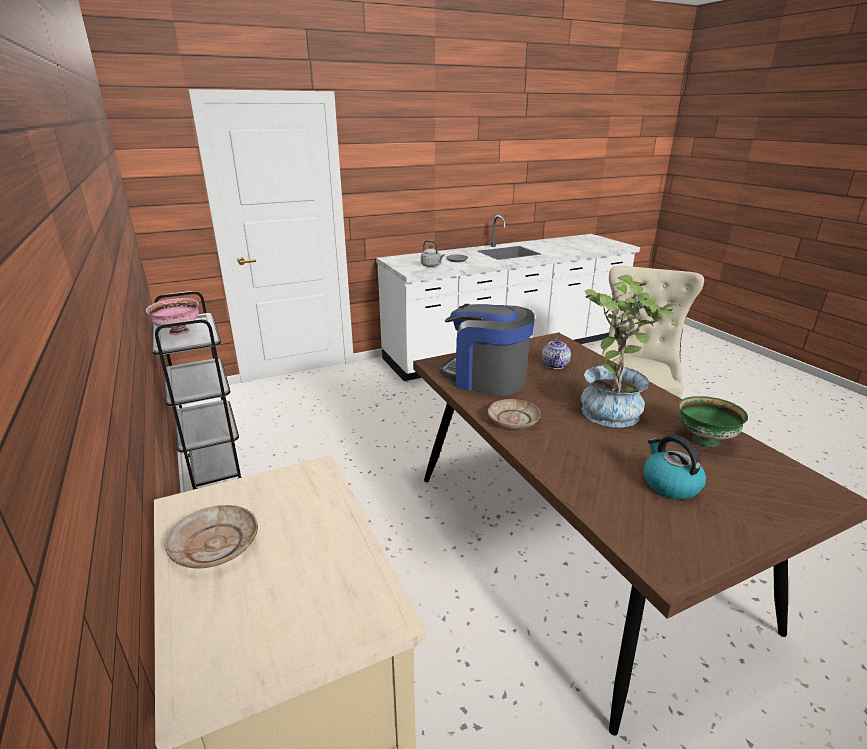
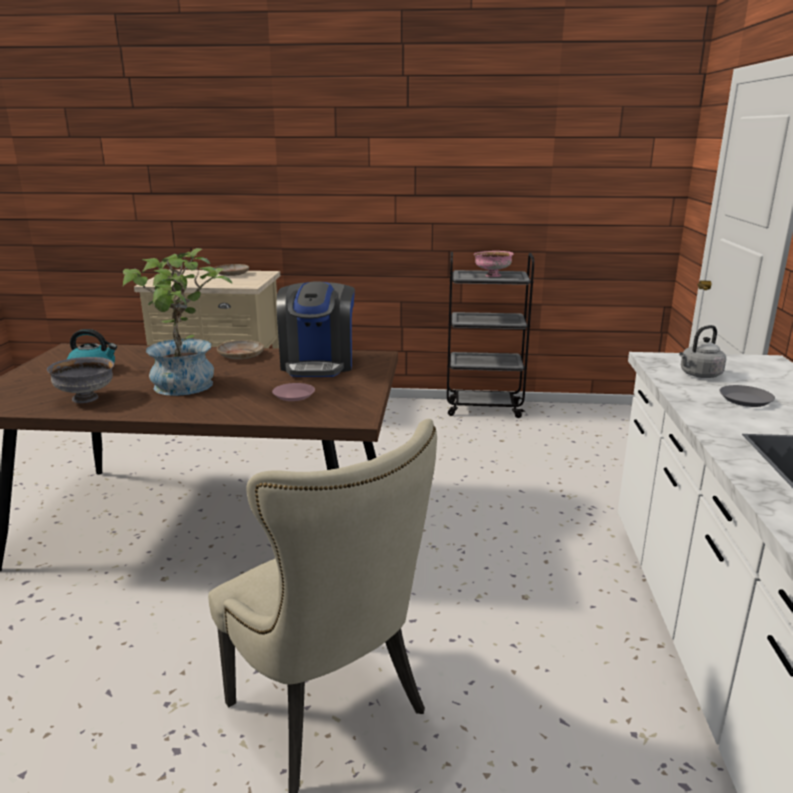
camera: 120 degrees right, 5 degrees down
coffee machine [440,304,535,396] -> coffee machine turned 120 degrees clockwise [276,281,355,377]
teapot [542,338,571,369] -> pink plate [272,383,315,401]
green bowl [678,396,748,447] -> grey bowl [47,357,114,403]

